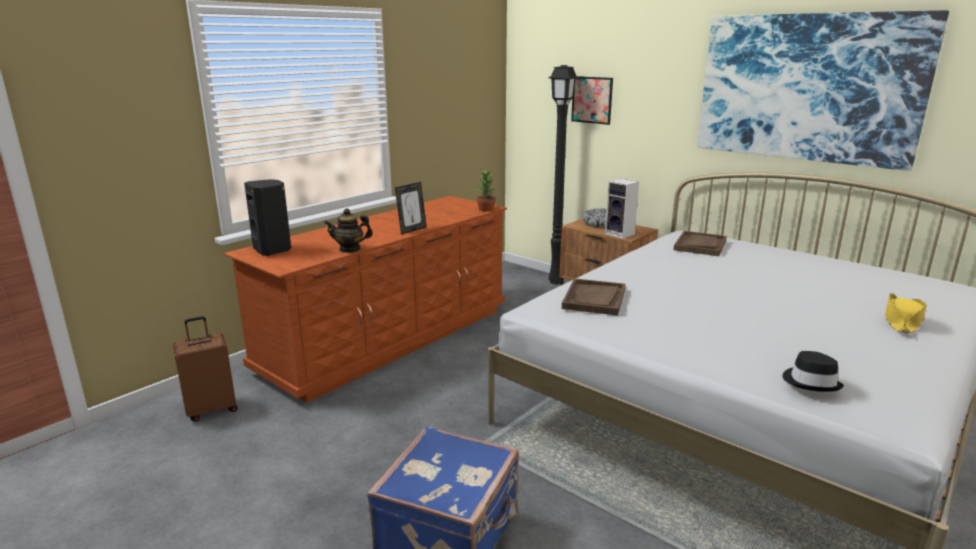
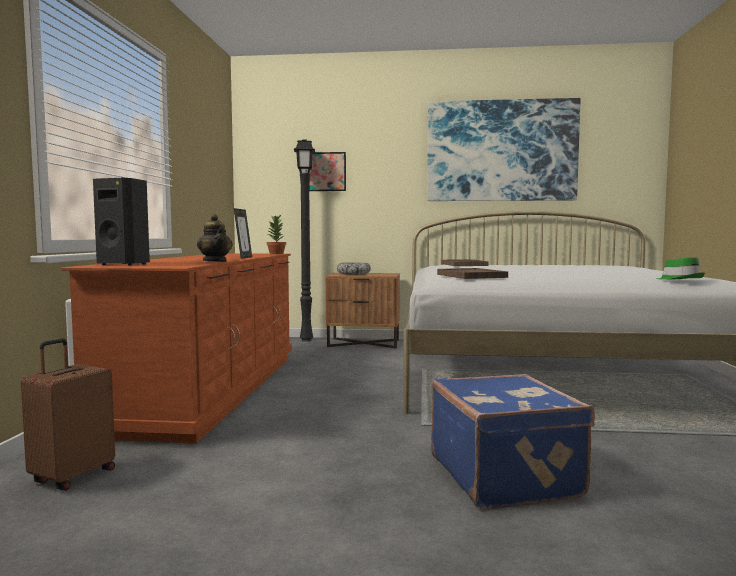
camera: 35 degrees left, 15 degrees down
teapot [324,208,373,253] -> teapot turned 75 degrees counterclockwise [197,214,232,262]
speaker [605,179,639,239] -> none
black hat [783,351,844,392] -> green hat [656,257,705,280]
yellow hat [885,293,927,333] -> none

